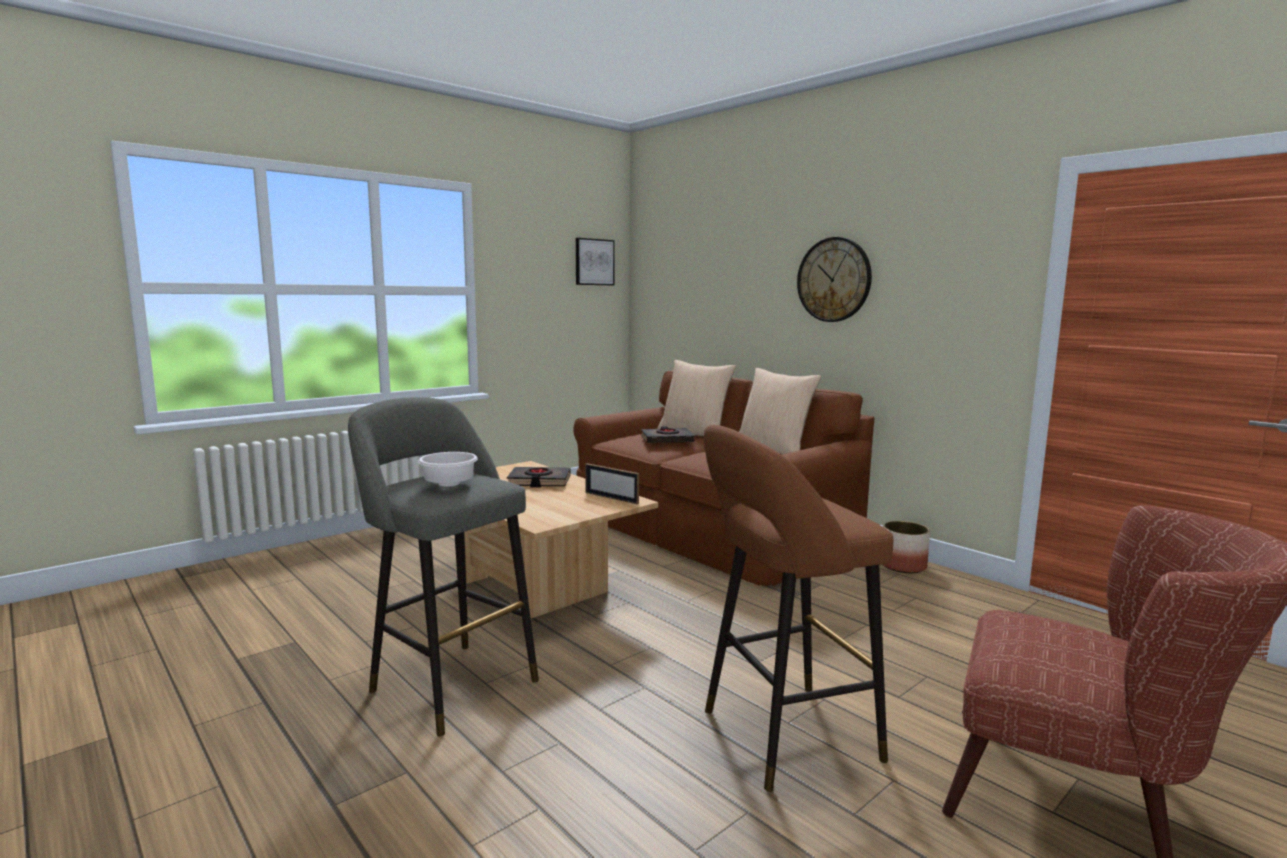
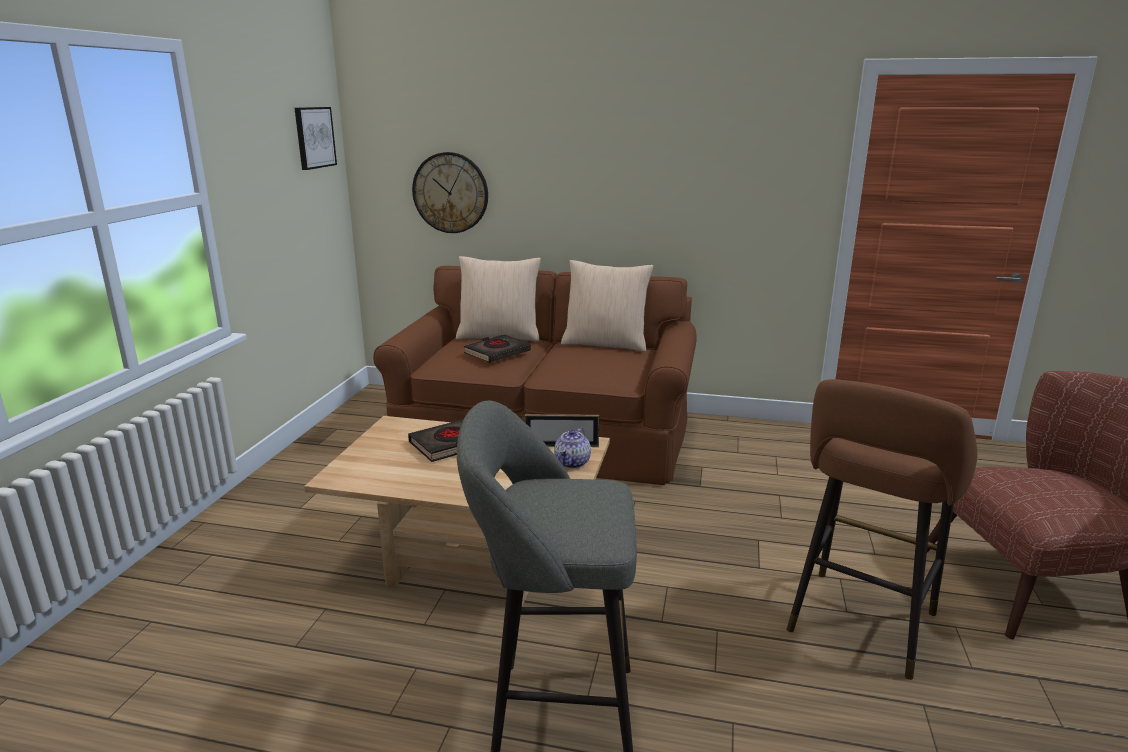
camera: 35 degrees left, 10 degrees up
white bowl [418,452,478,487] -> none
wall clock [797,237,872,322] -> wall clock moved to [412,152,488,233]
planter [882,521,930,573] -> none
none -> teapot [554,427,591,468]

